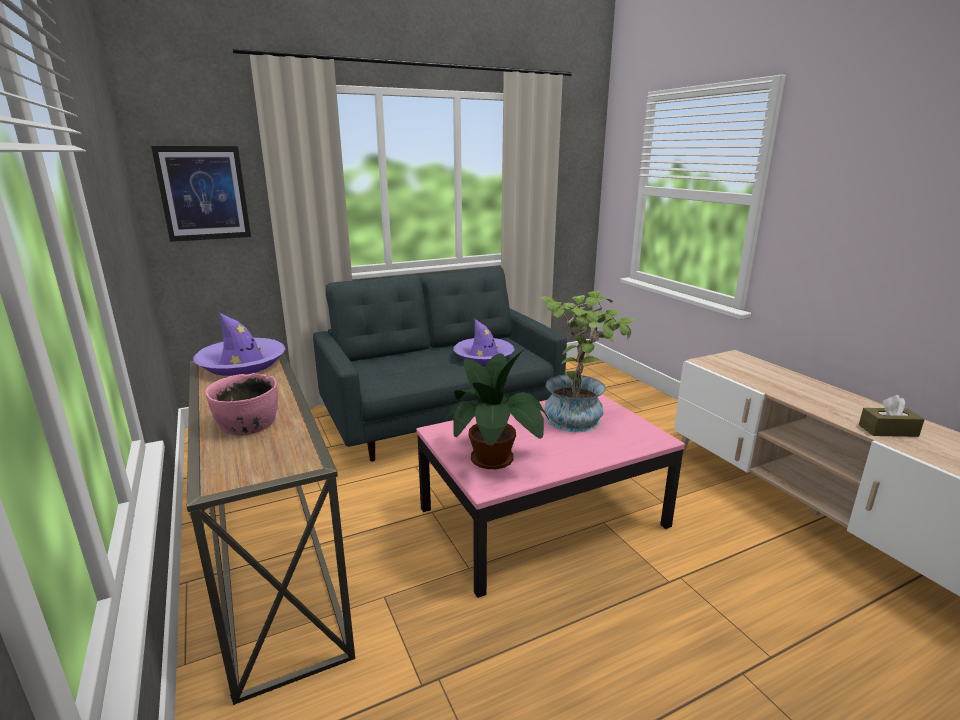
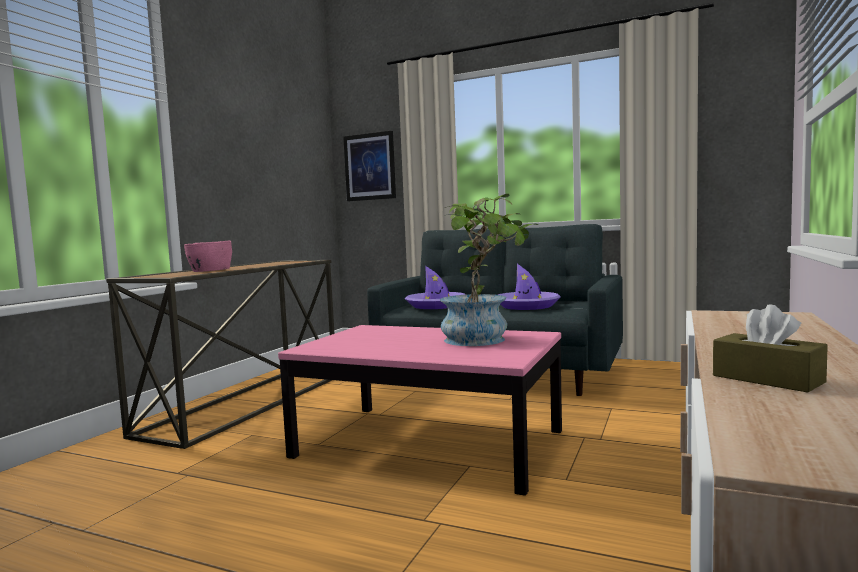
camera: 50 degrees right, 15 degrees down
purple hat [193,313,286,376] -> purple hat moved to [405,266,466,309]
potted plant [444,348,549,469] -> none

